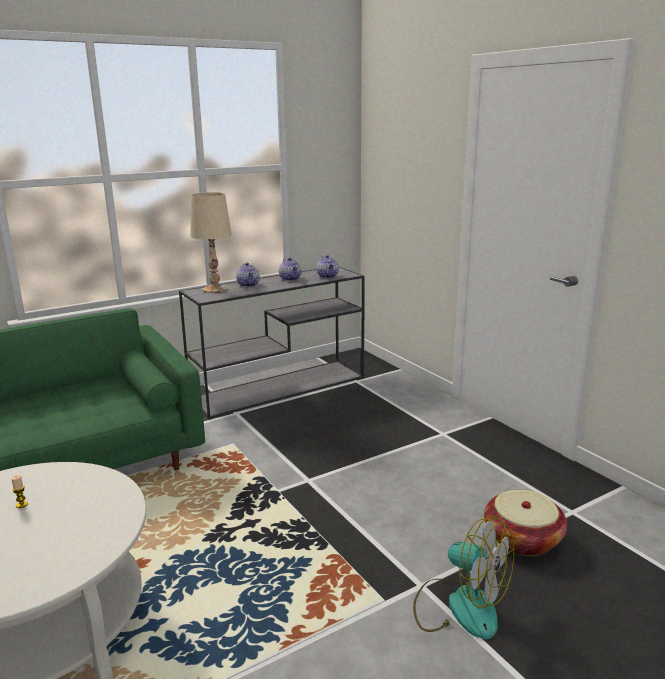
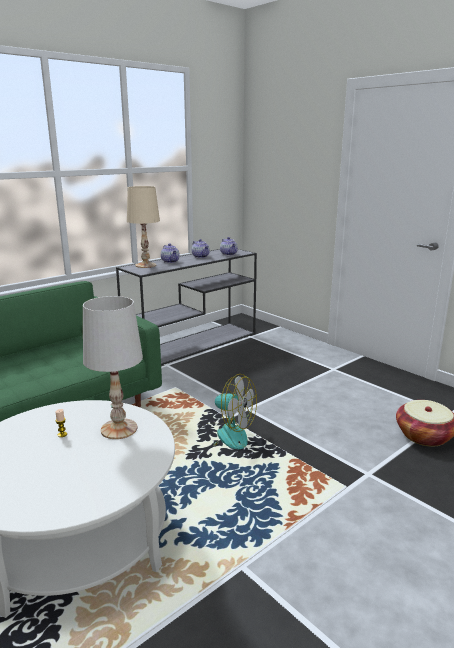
camera: 10 degrees left, 0 degrees up
fan [413,515,514,639] -> fan moved to [207,374,257,449]
none -> white table lamp [83,296,143,439]

